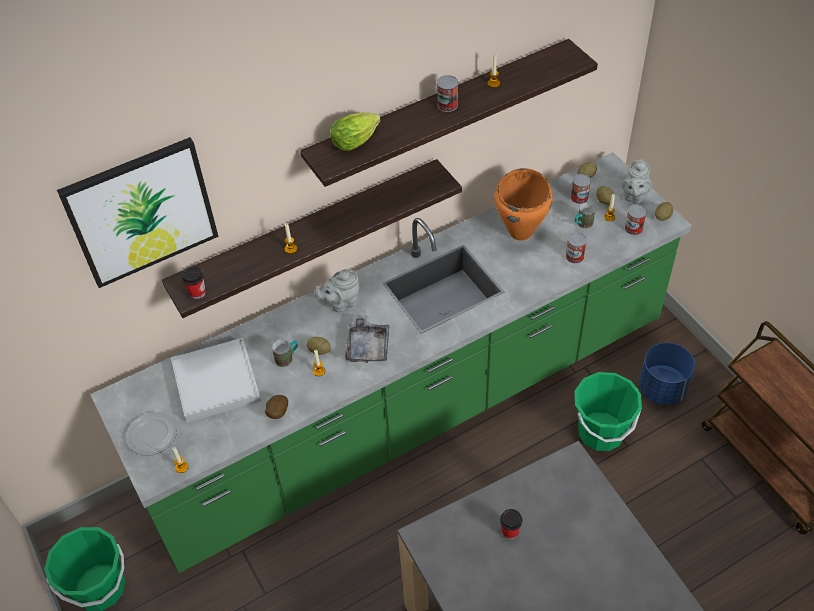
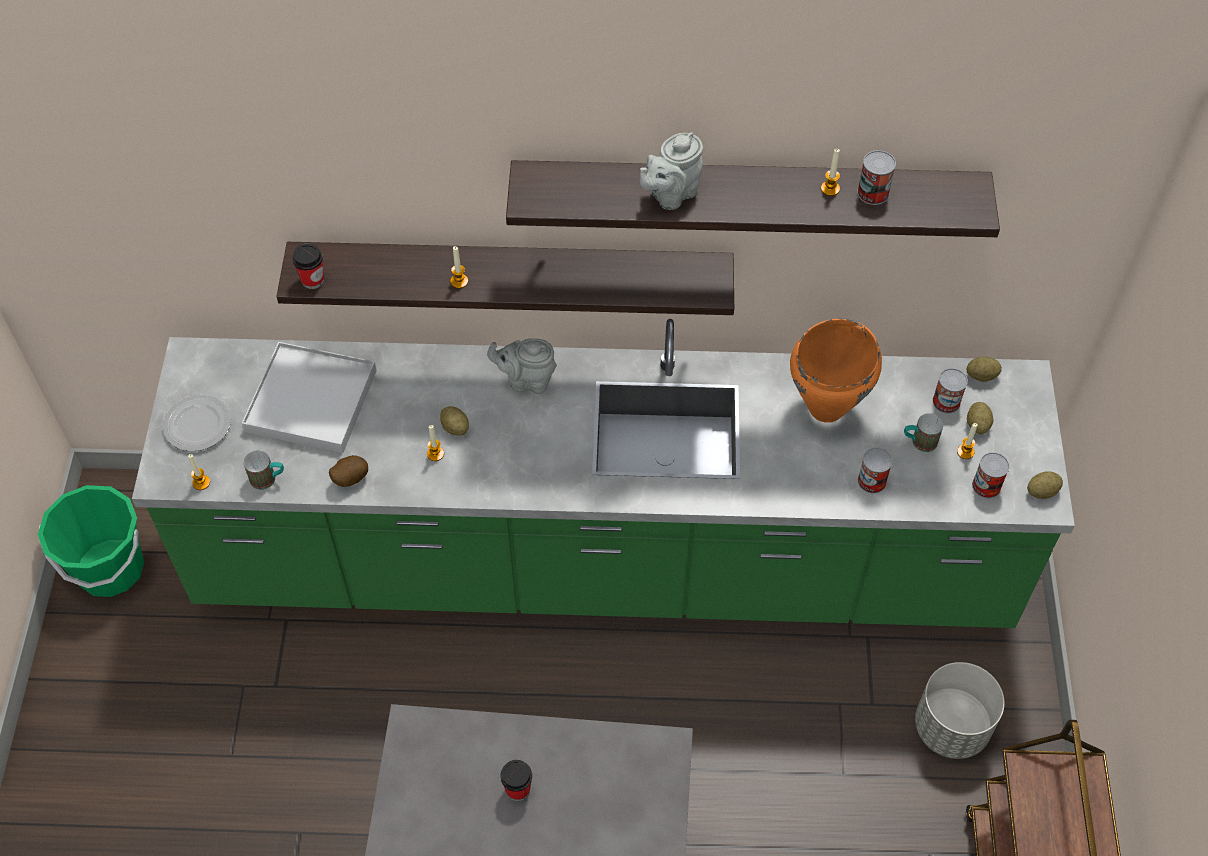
camera: 30 degrees right, 5 degrees up
picture [57,137,219,288] -> none
mug [272,339,298,367] -> mug moved to [244,451,284,490]
lettuce [330,112,381,151] -> none
grey tray [345,315,390,363] -> none
can [437,75,458,112] -> can moved to [857,150,896,205]
green bucket [575,372,642,451] -> none
grey teapot [622,159,652,205] -> grey teapot moved to [640,132,703,210]
blue planter [639,343,695,405] -> grey planter [915,662,1005,759]

